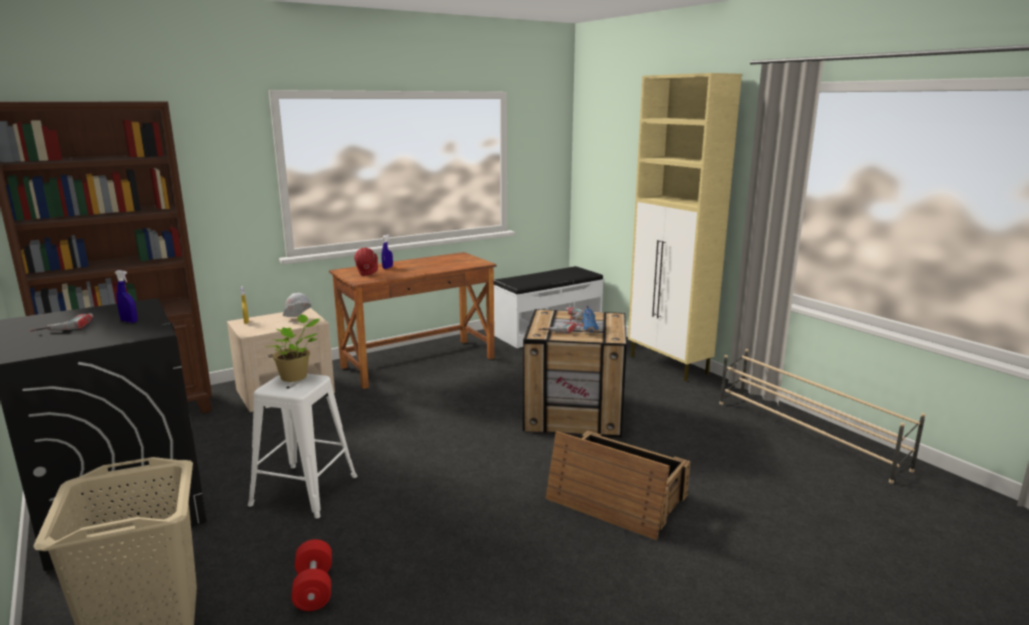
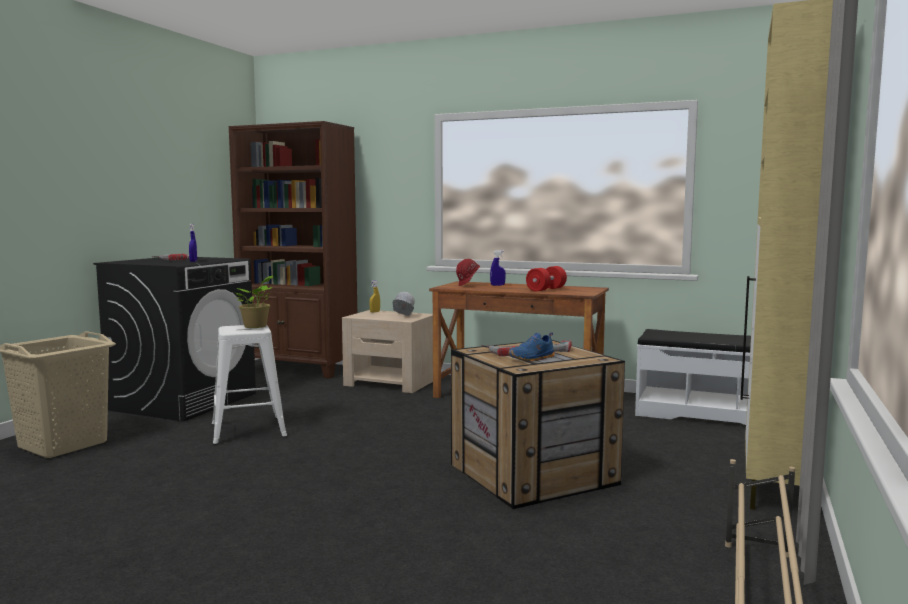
camera: 55 degrees right, 10 degrees down
red dumbbell [291,539,332,611] -> red dumbbell moved to [526,266,567,292]
crate [545,431,690,540] -> none

